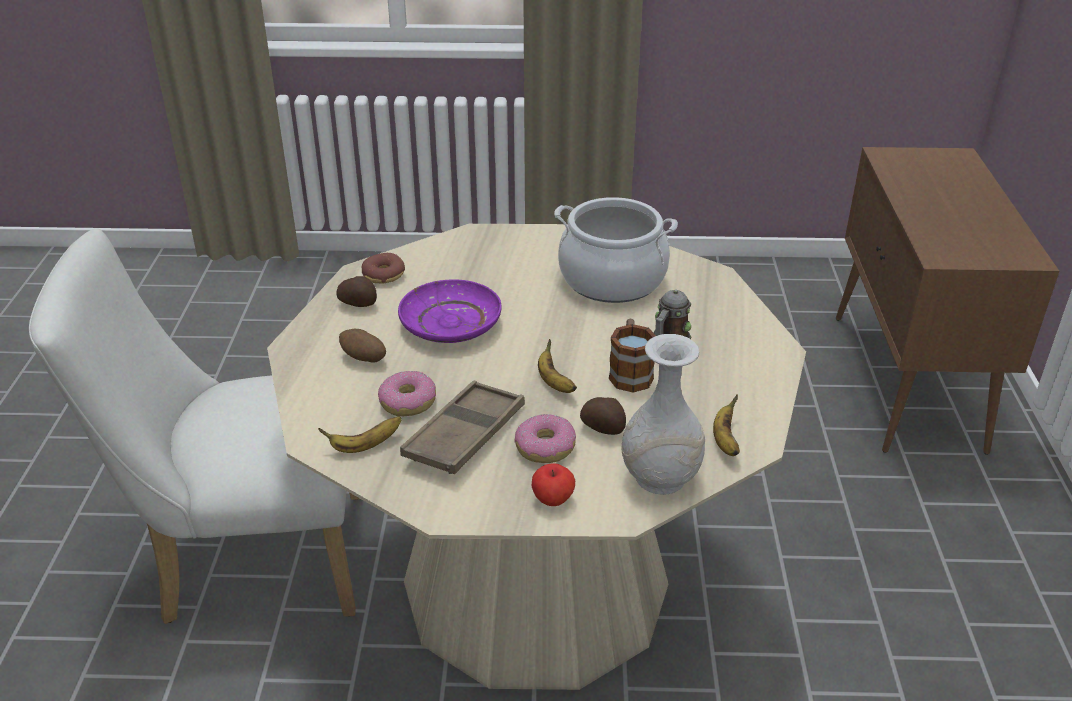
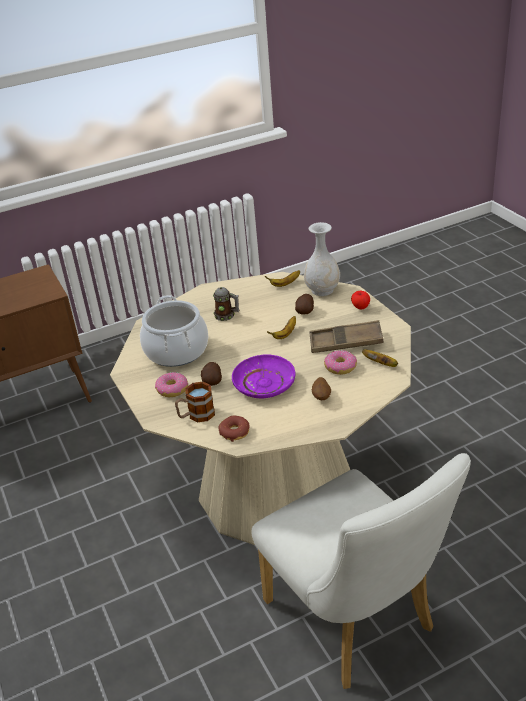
camera: 115 degrees left, 0 degrees up
potato [336,276,377,307] -> potato moved to [201,362,222,386]
donut [515,414,576,463] -> donut moved to [155,372,188,397]
mug [609,319,656,393] -> mug moved to [175,382,215,422]

